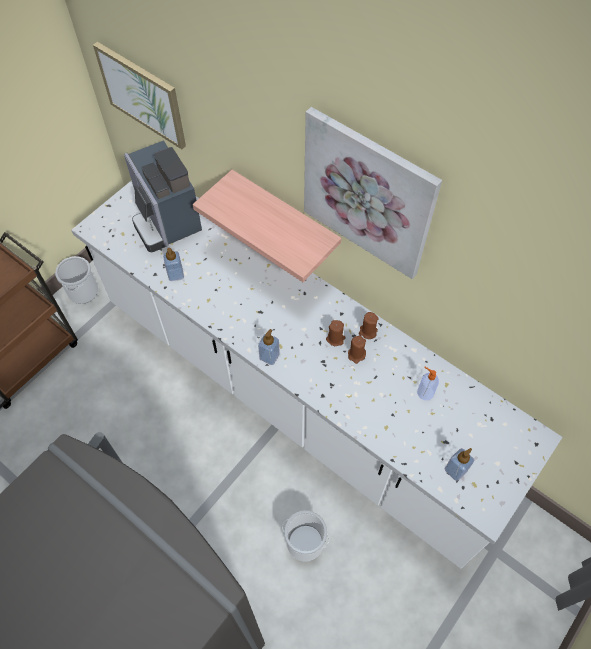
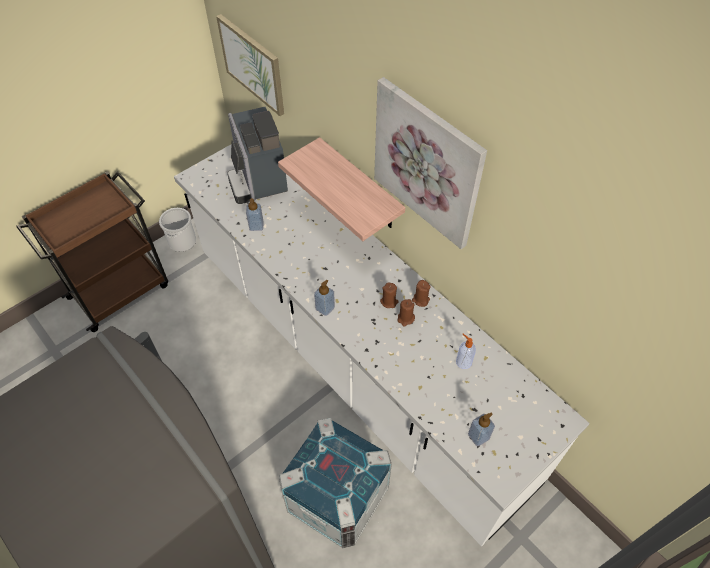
camera: 10 degrees right, 5 degrees down
bucket [282,510,329,562] -> crate [279,418,392,549]

